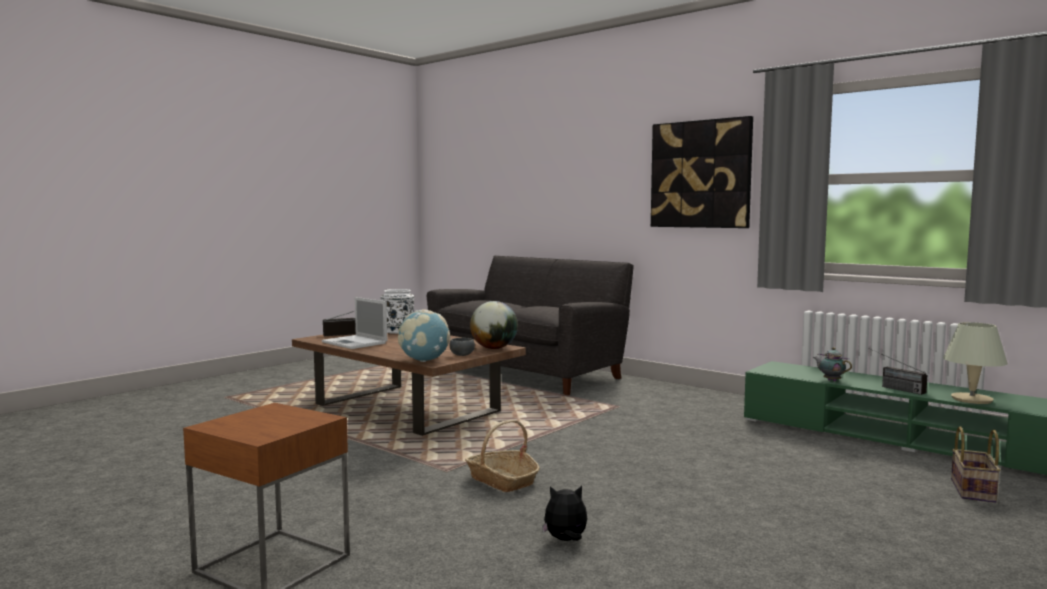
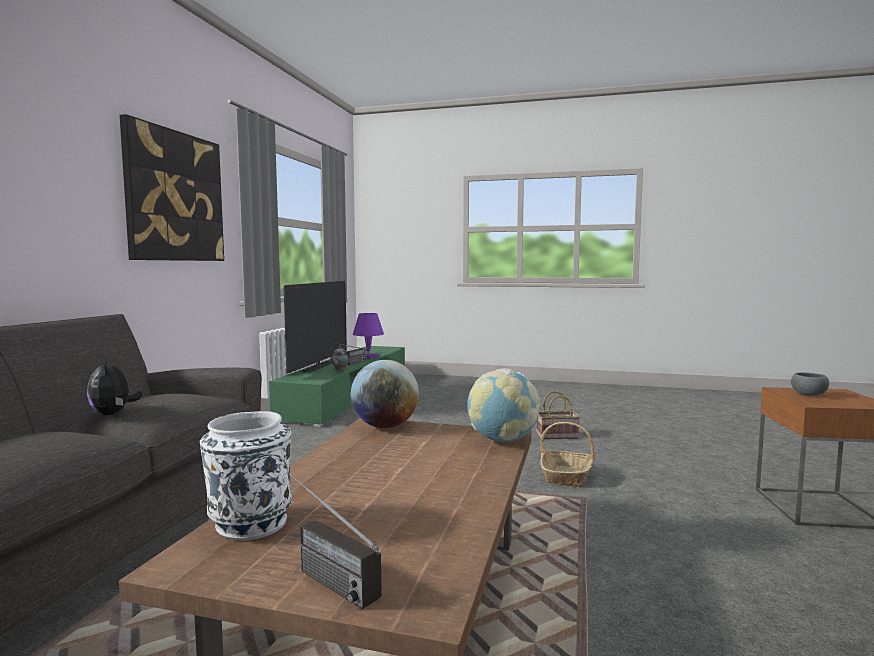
camera: 115 degrees left, 0 degrees up
laptop [322,297,387,349] -> none
grey bowl [449,338,475,356] -> grey bowl moved to [791,372,829,396]
plush toy [542,486,587,541] -> plush toy moved to [87,358,142,415]
beige table lamp [943,322,1008,404] -> purple table lamp [353,313,384,358]
basket [951,426,1000,503] -> basket moved to [536,391,580,439]
none -> television [284,281,347,373]

